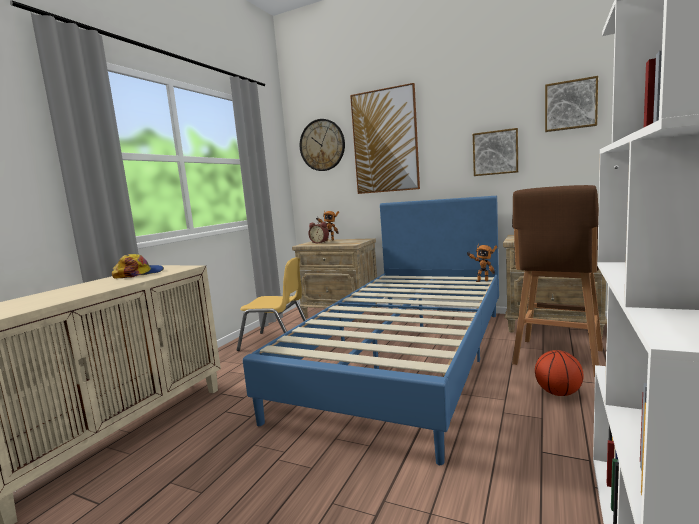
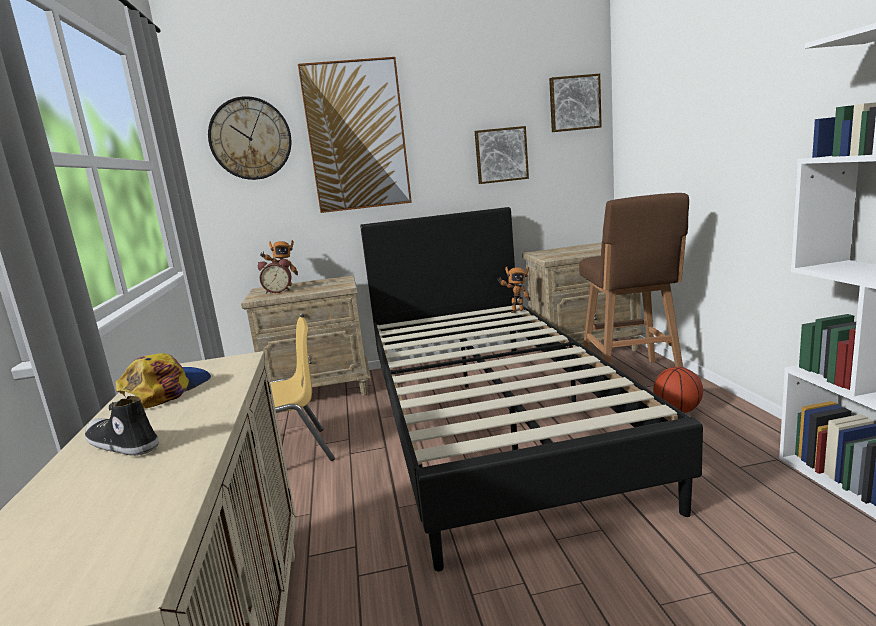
camera: 35 degrees left, 5 degrees up
blue bed [243,196,499,465] -> black bed [360,207,703,572]
none -> shoe [85,396,159,456]

